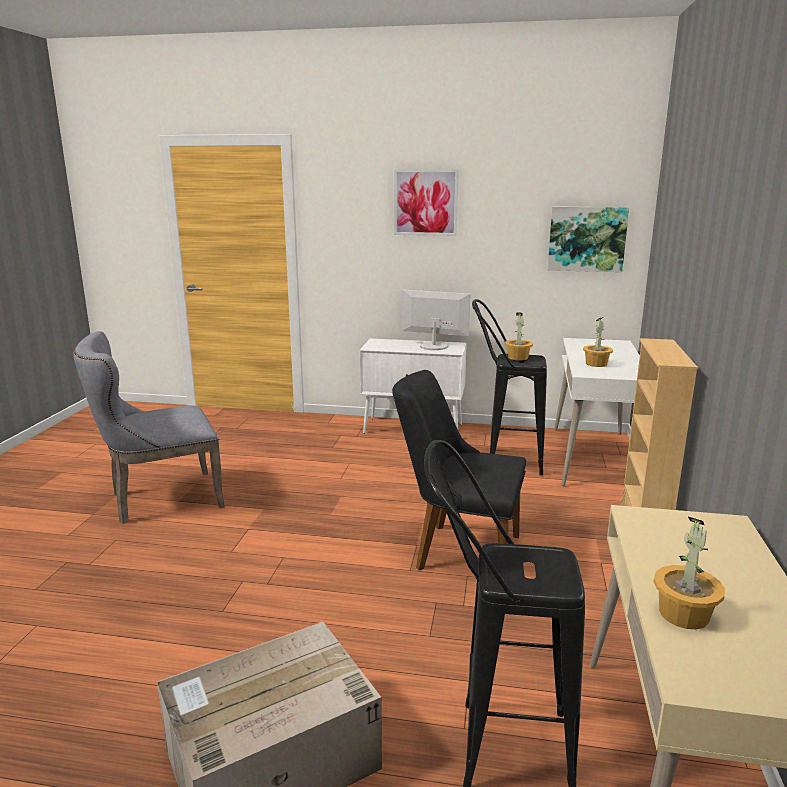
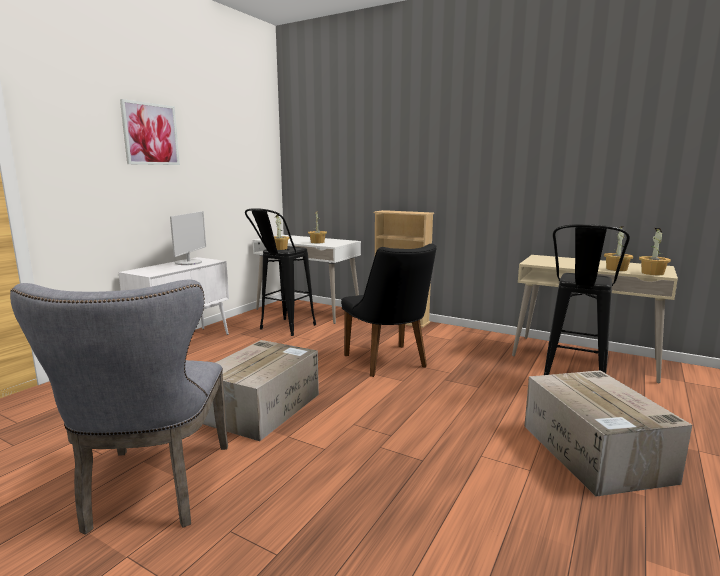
camera: 70 degrees left, 5 degrees down
black chair [392,370,526,570] -> black chair turned 60 degrees counterclockwise [341,244,436,377]
monitor [402,290,470,350] -> monitor turned 150 degrees clockwise [170,211,206,265]
picture [547,206,629,272] -> none
none -> cardboard box [203,340,319,441]
none -> potted plant [639,228,671,275]

